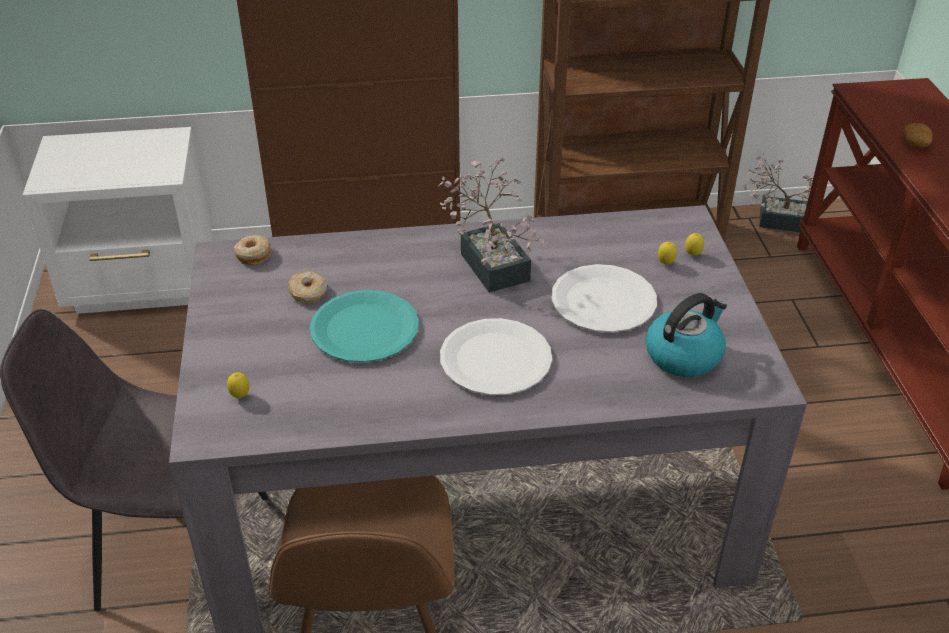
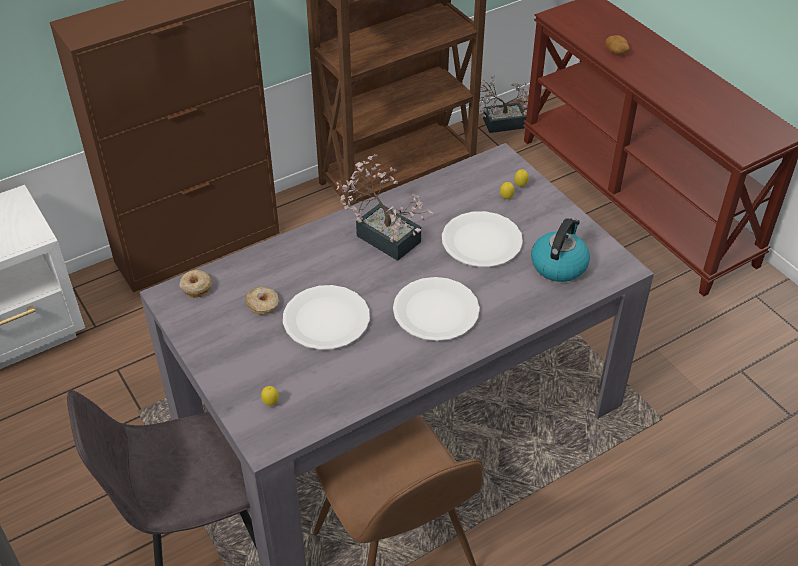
camera: 25 degrees left, 5 degrees up
turquoise plate [310,290,419,362] -> white plate [283,285,370,350]

